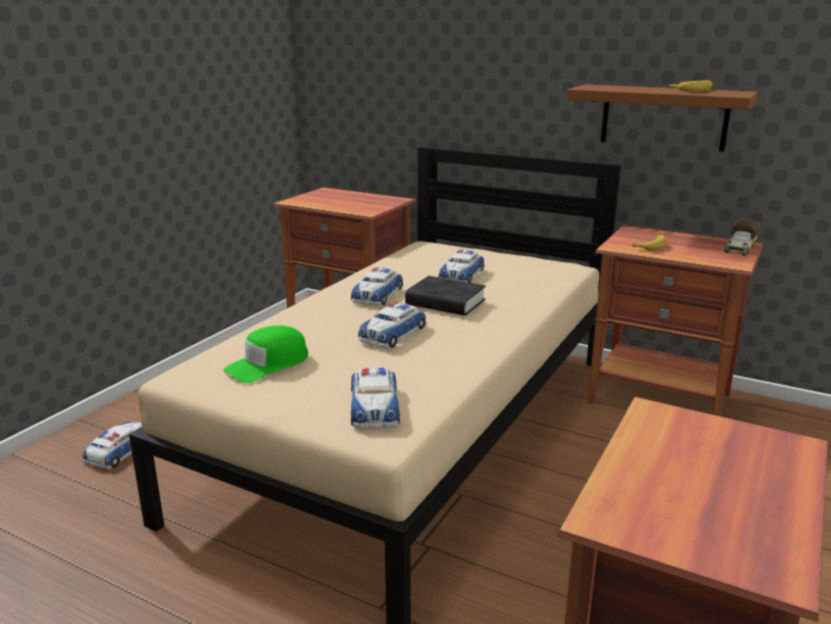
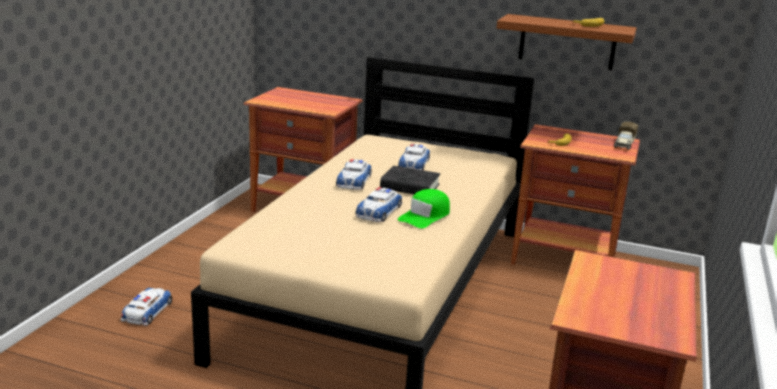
camera: 10 degrees left, 0 degrees up
green cap [223,325,308,383] -> green cap moved to [398,189,450,228]
toy car [351,367,400,429] -> none

